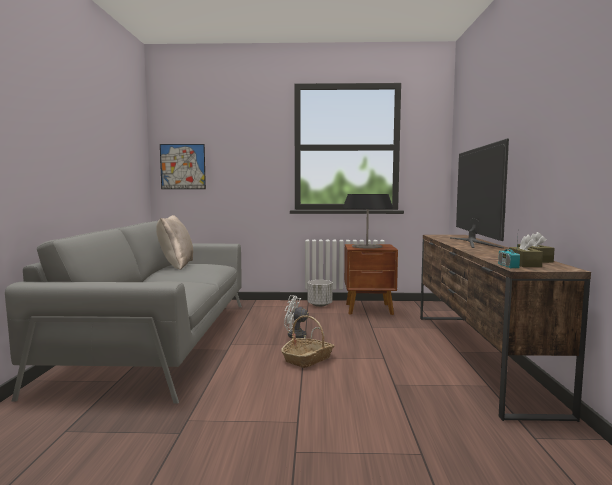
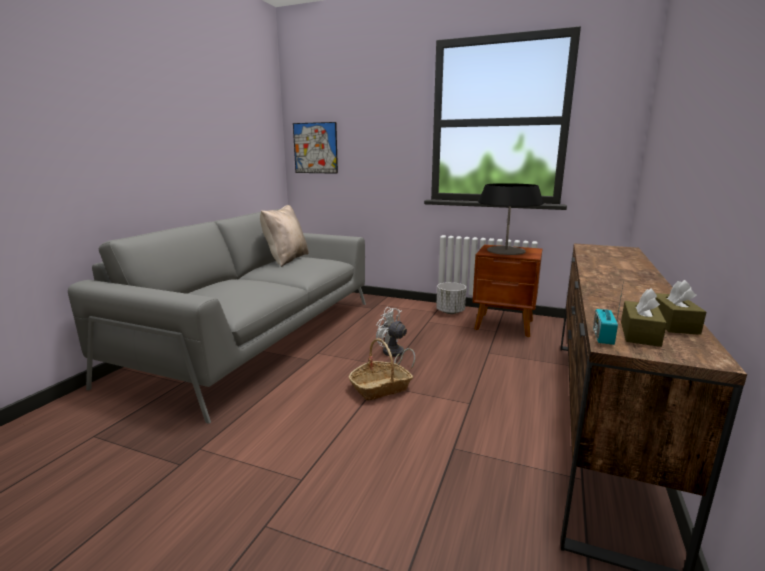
camera: 20 degrees right, 10 degrees up
television [450,138,509,248] -> none

